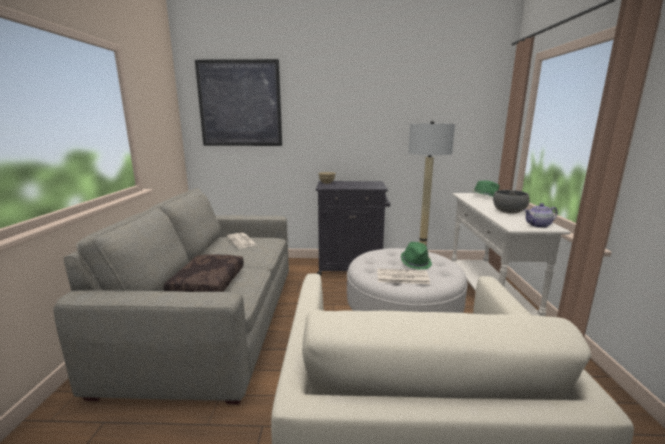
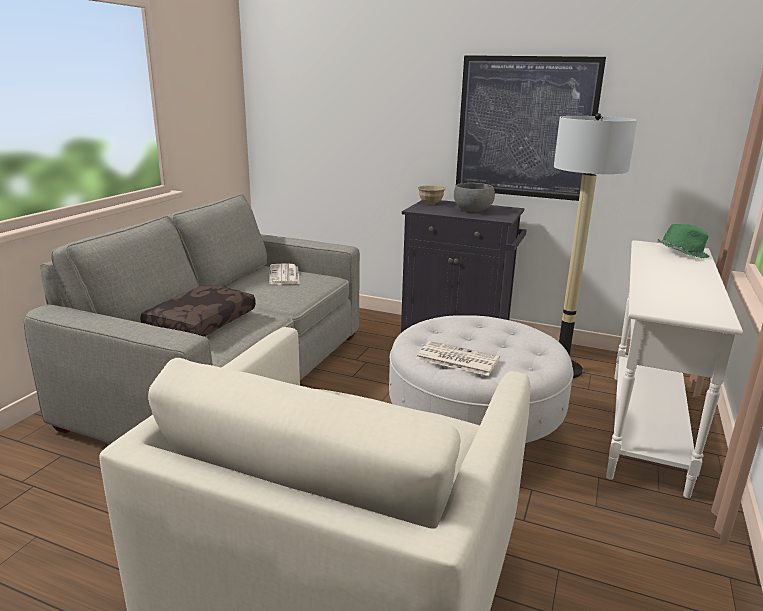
camera: 20 degrees right, 5 degrees up
picture [195,59,282,146] -> picture moved to [456,55,606,201]
green hat [401,242,432,270] -> none
grey bowl [493,190,529,214] -> grey bowl moved to [454,183,495,212]
teapot [524,203,558,228] -> none

